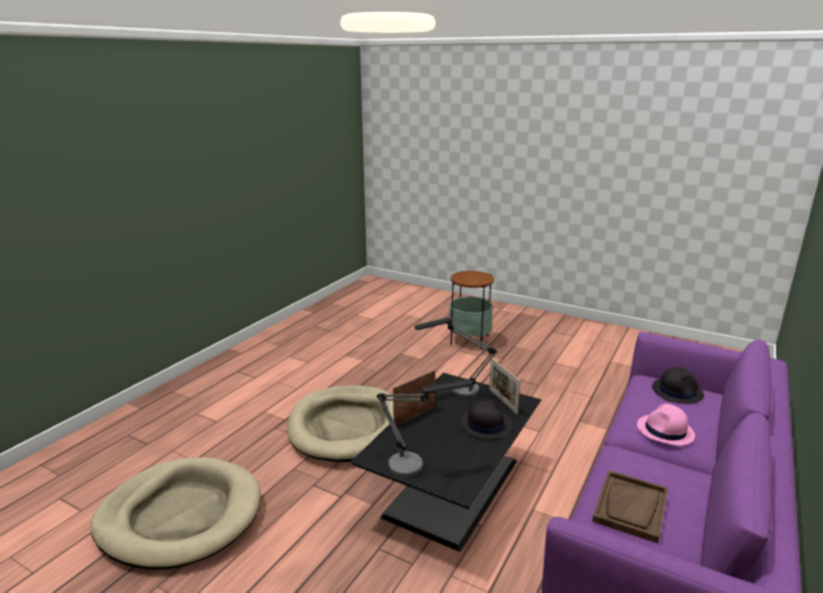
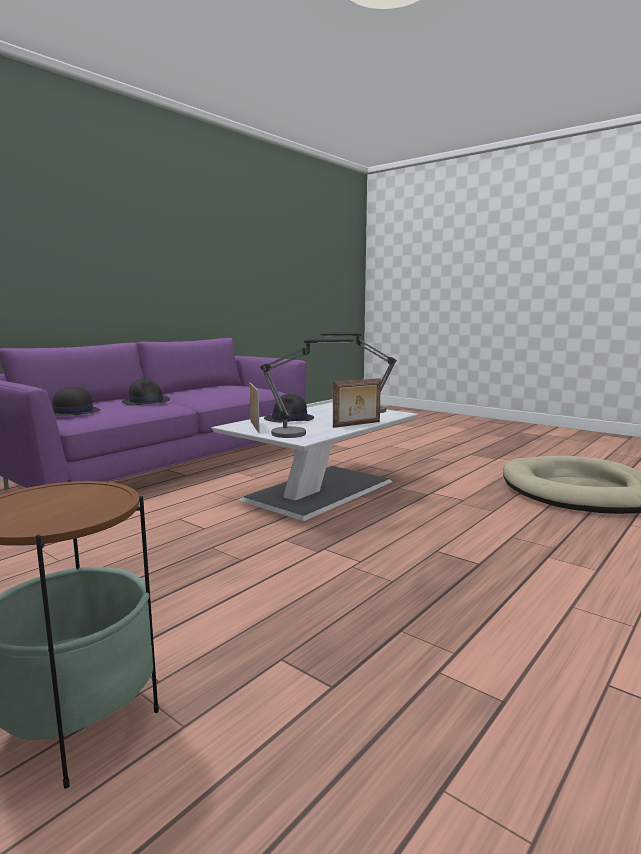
camera: 170 degrees left, 10 degrees down
beige dog bed [287,385,393,462] -> none
black coffee table [351,373,541,551] -> white coffee table [211,402,418,521]
brown tray [592,470,668,543] -> none
pink hat [637,404,695,446] -> black hat [122,379,170,406]

